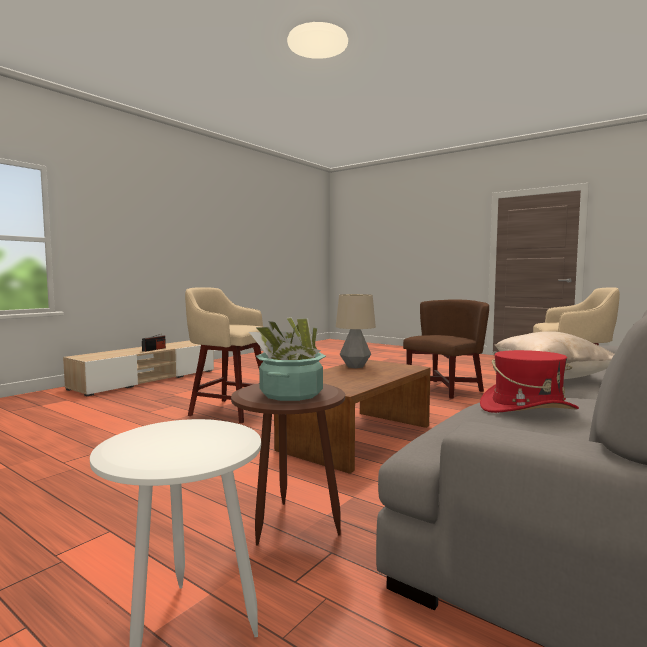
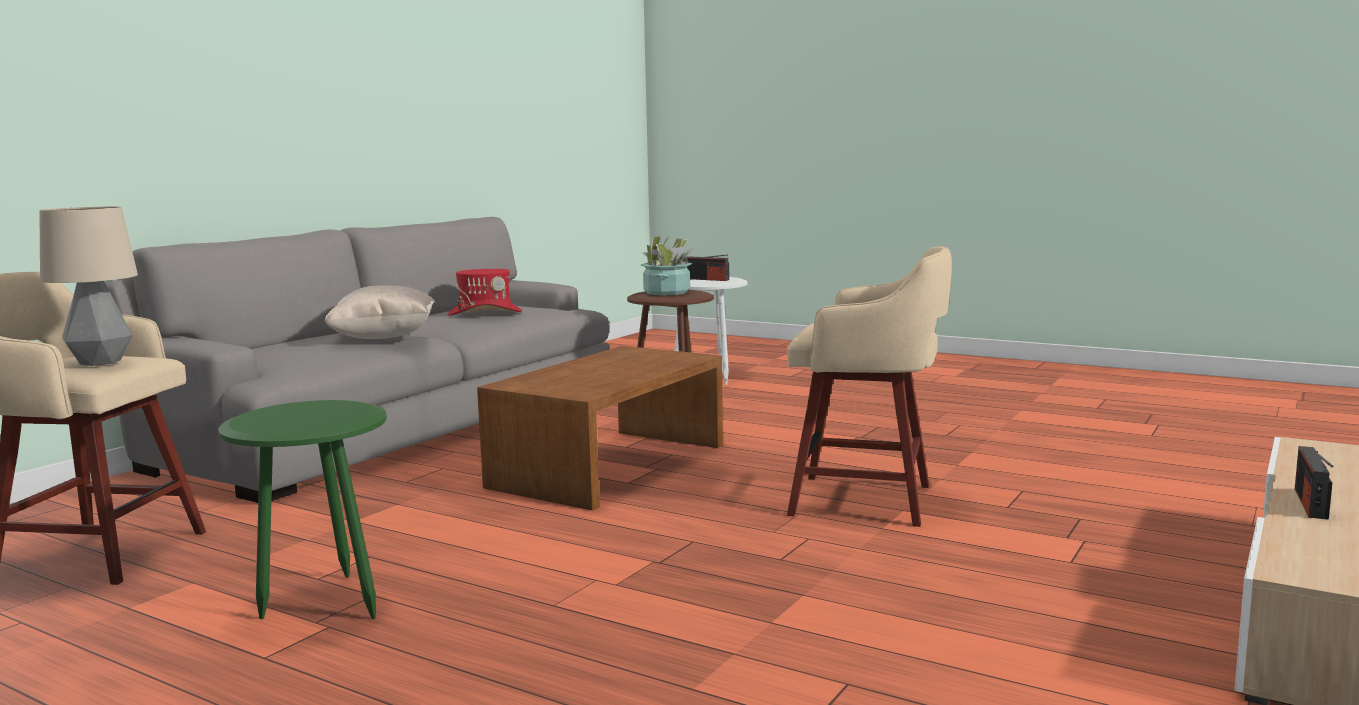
camera: 175 degrees right, 5 degrees up
table lamp [336,294,376,368] -> table lamp moved to [39,207,138,366]
brown armchair [403,300,489,399] -> green side table [219,400,387,619]
none -> radio [687,254,729,281]

